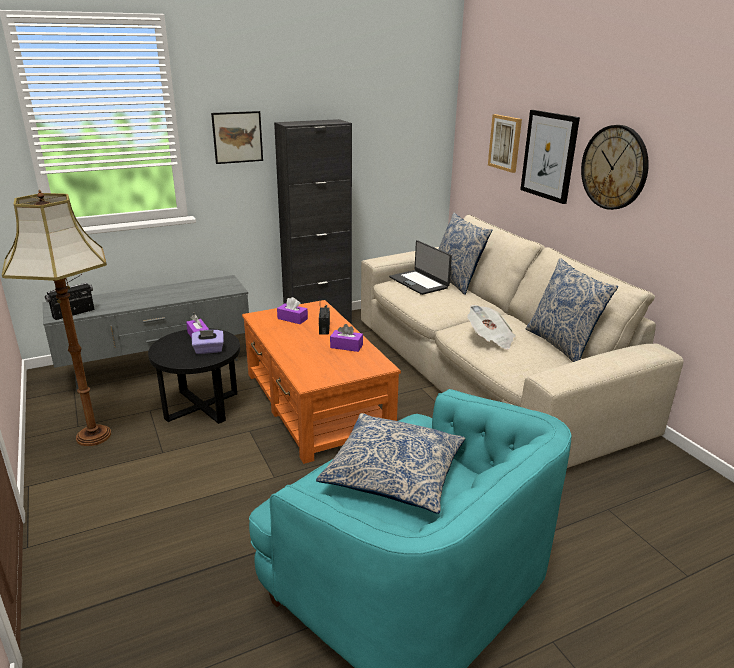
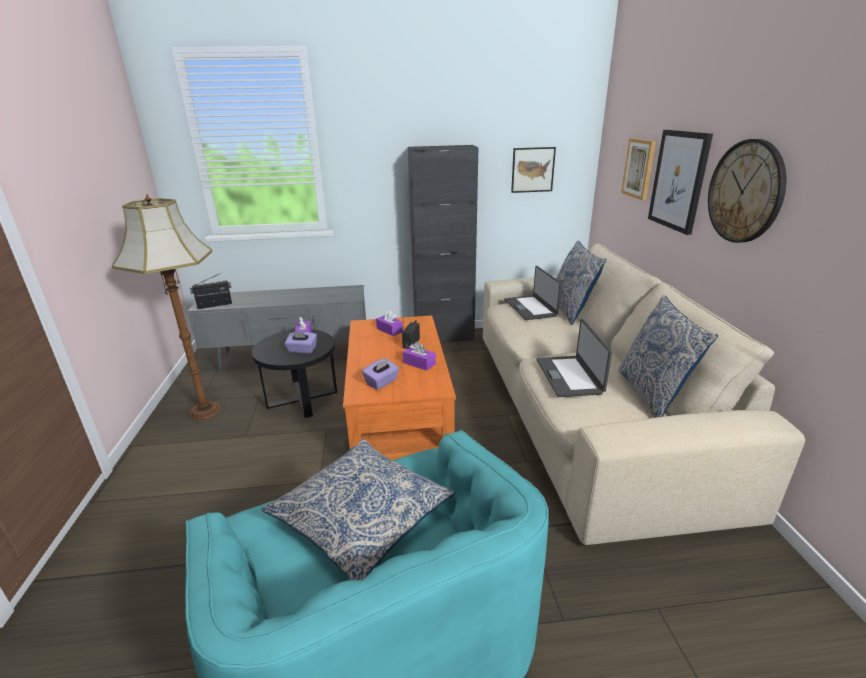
camera: 20 degrees right, 0 degrees up
picture [211,111,263,164] -> picture moved to [511,147,556,193]
newspaper [467,305,516,350] -> laptop [537,319,612,397]
none -> purple tissue box [362,358,399,390]

